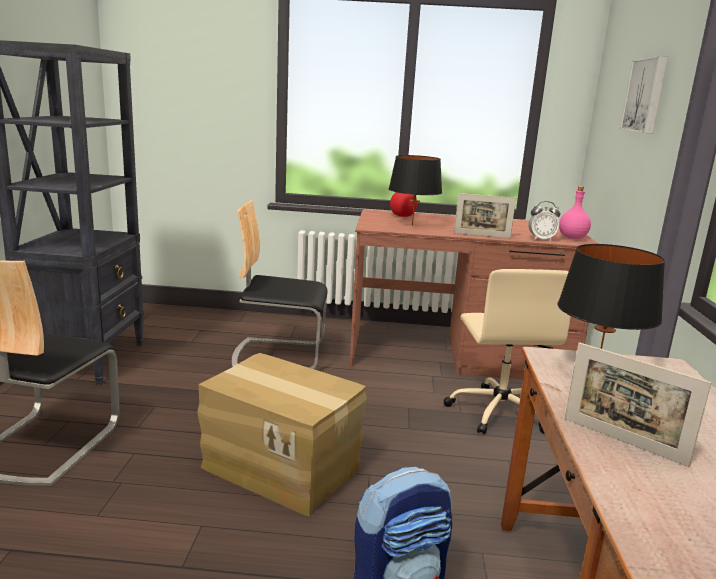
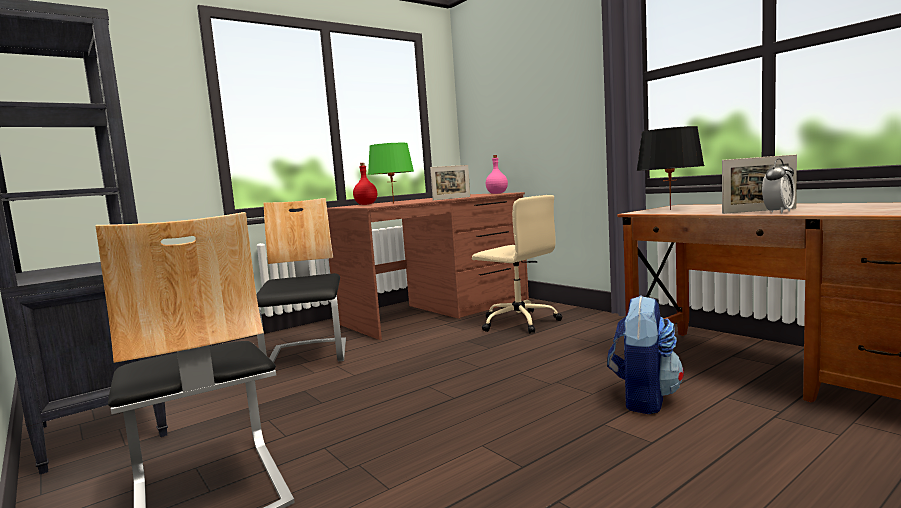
camera: 40 degrees left, 10 degrees down
cardboard box [197,353,367,517] -> none
chair [232,200,328,369] -> chair turned 120 degrees clockwise [256,198,346,363]
black table lamp [389,155,442,226] -> green table lamp [368,143,414,204]
alarm clock [528,201,561,241] -> alarm clock moved to [762,158,795,213]
picture [620,56,668,133] -> none

